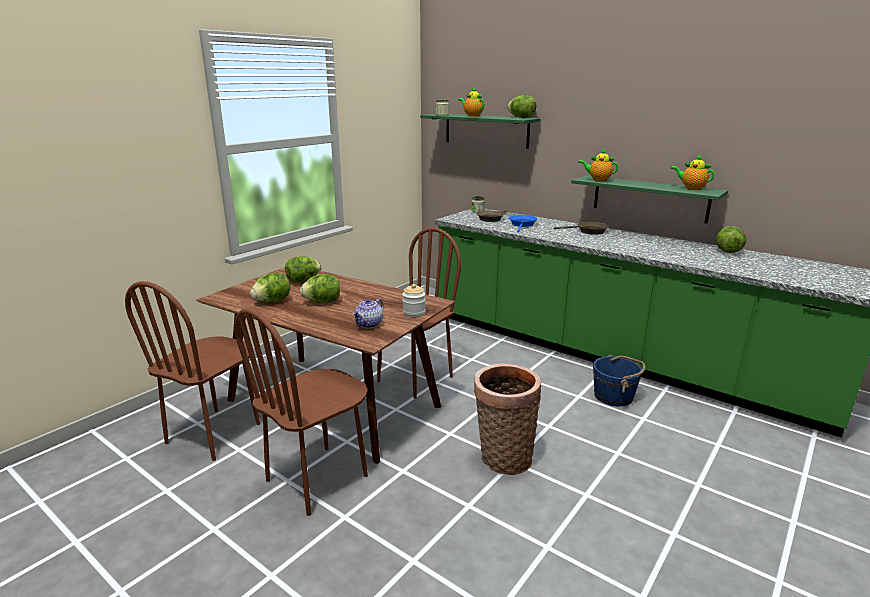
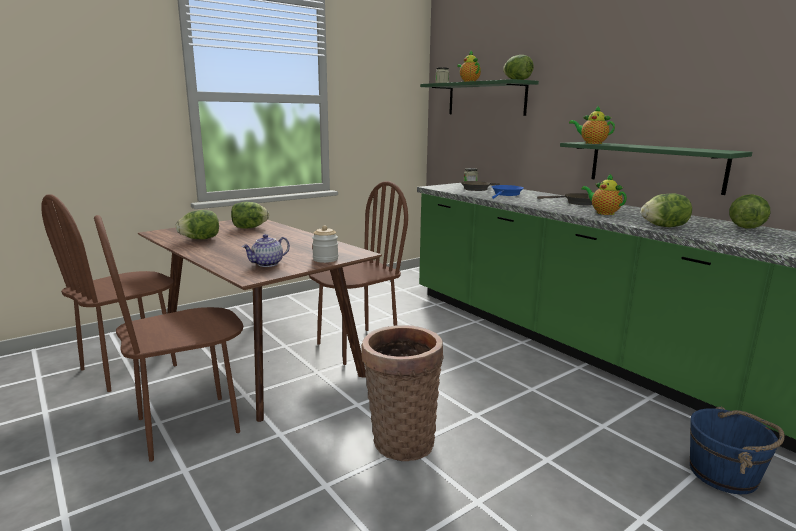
camera: 15 degrees right, 5 degrees down
lettuce [300,274,340,303] -> lettuce moved to [641,193,692,227]
blue bucket [593,355,646,406] -> blue bucket moved to [690,407,785,494]
teapot [671,155,714,190] -> teapot moved to [582,174,627,215]

